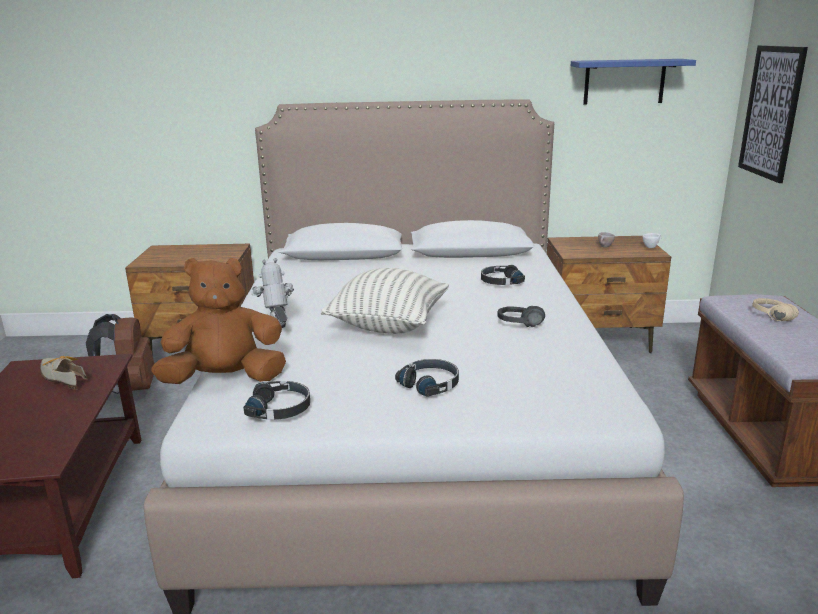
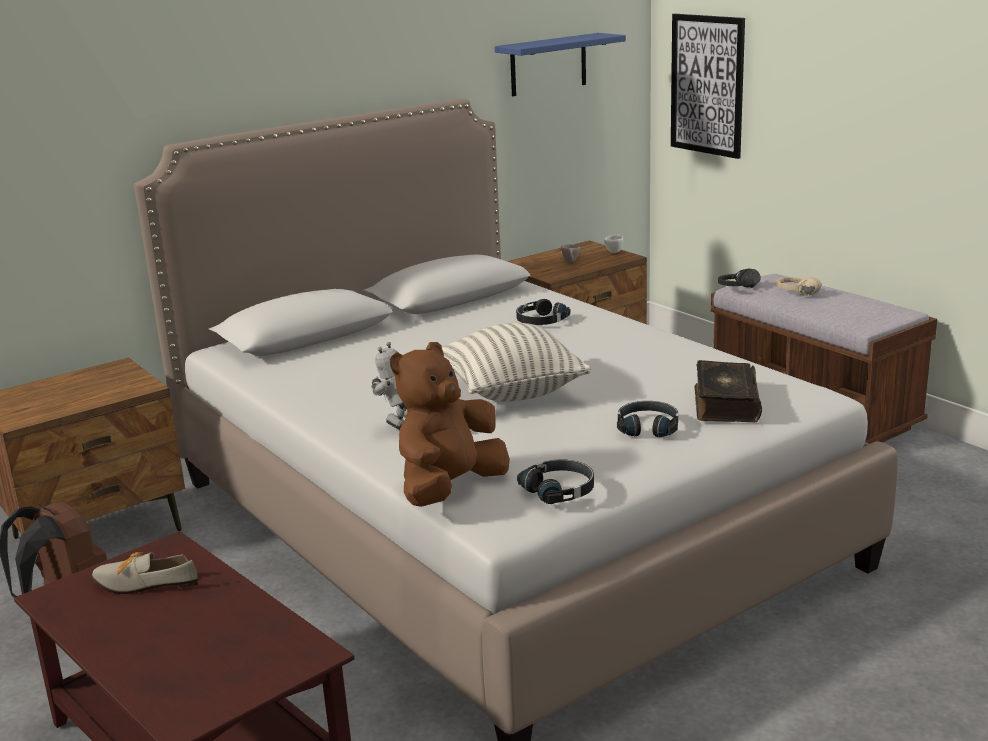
camera: 35 degrees left, 0 degrees up
black headphones [498,306,545,327] -> black headphones moved to [718,269,761,288]
none -> book [695,360,762,422]

